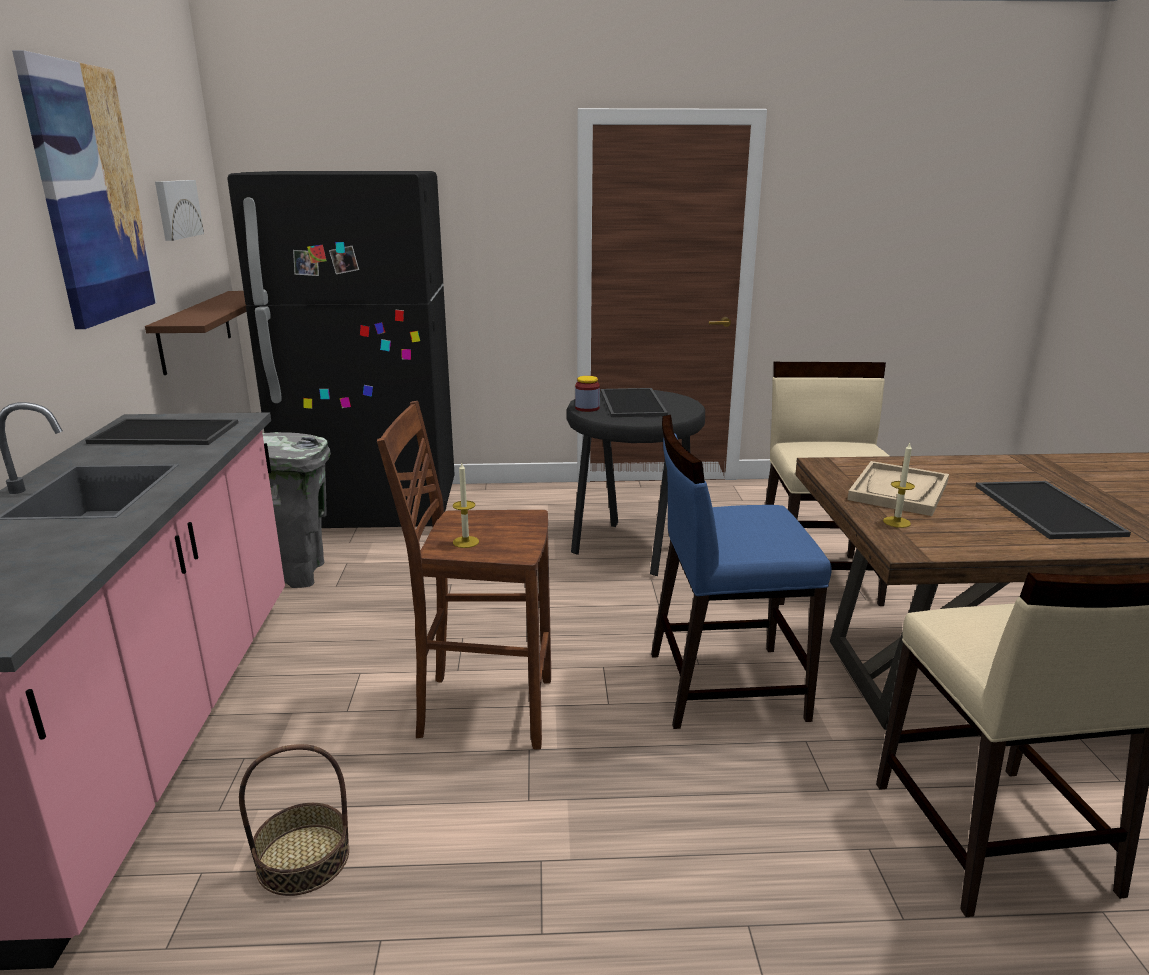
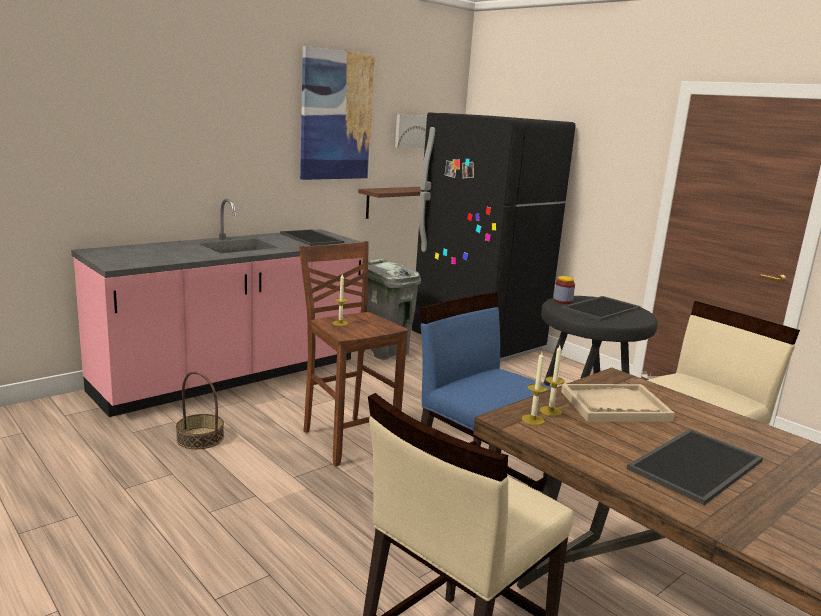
camera: 50 degrees right, 5 degrees down
none -> candle [522,352,547,425]

